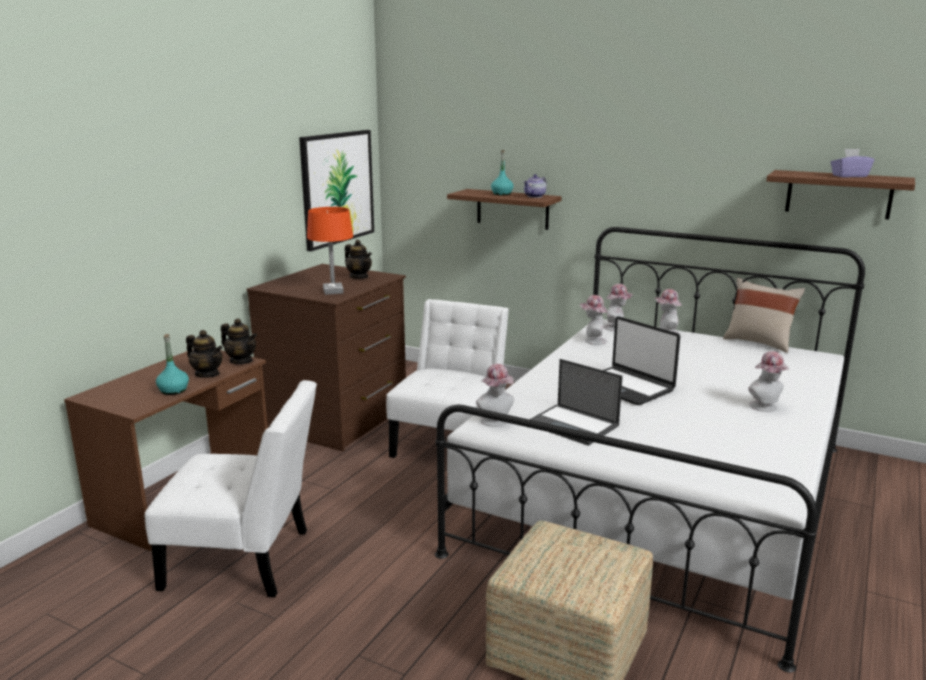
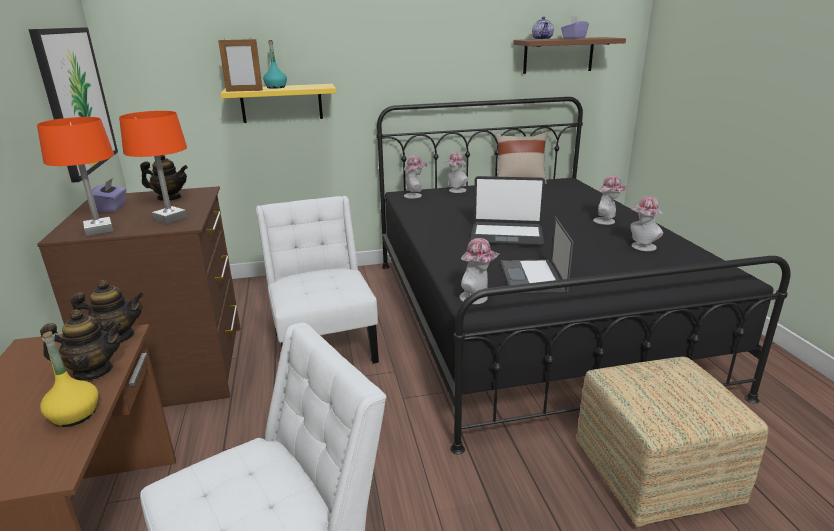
camera: 40 degrees left, 5 degrees up
turquoise bottle [156,334,189,395] -> yellow bottle [40,331,99,427]
white bed [435,227,865,673] -> black bed [376,97,791,454]
brown shelf [447,189,562,230] -> yellow shelf [220,84,336,123]
teapot [524,174,547,198] -> teapot moved to [532,17,554,40]
laptop [529,359,623,446] -> laptop turned 90 degrees clockwise [501,216,573,293]
hat [580,295,608,345] -> hat moved to [630,196,663,251]
none -> orange table lamp [37,117,114,236]
none -> purple tissue box [92,178,126,212]
none -> picture frame [218,38,263,92]

